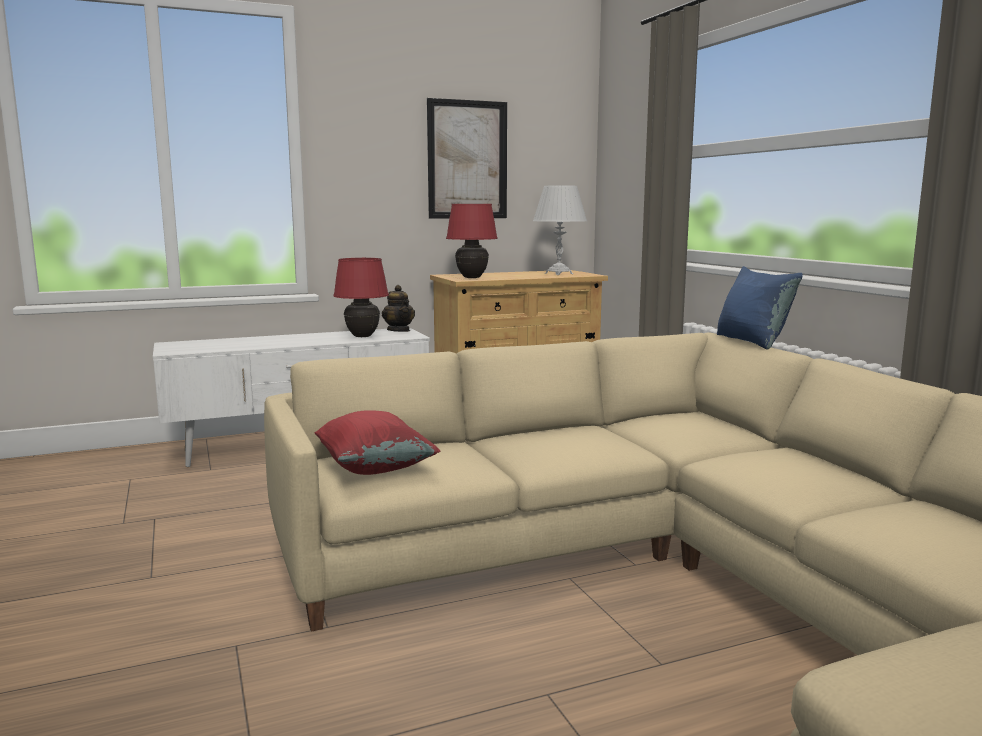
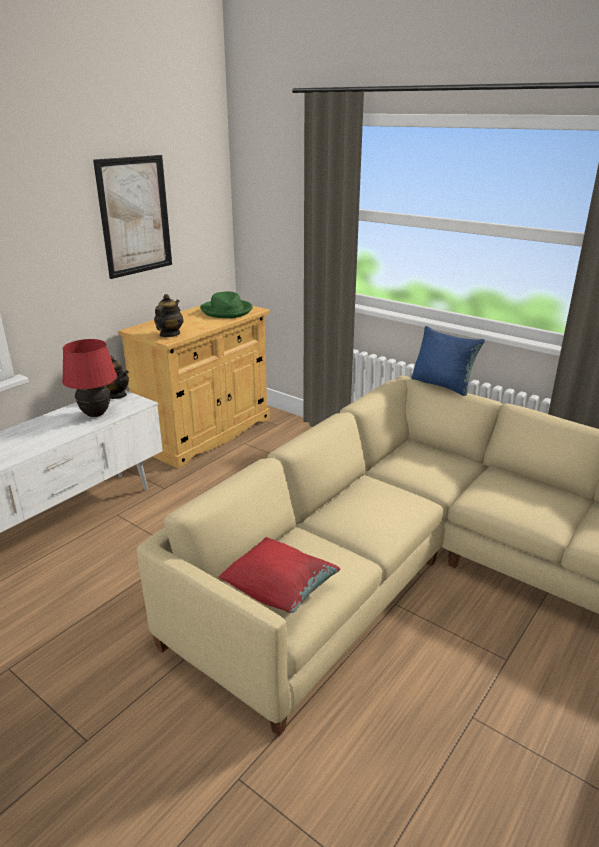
camera: 30 degrees left, 15 degrees up
red table lamp [446,204,498,278] -> teapot [154,294,184,337]
white table lamp [533,185,587,275] -> green hat [200,291,253,318]

